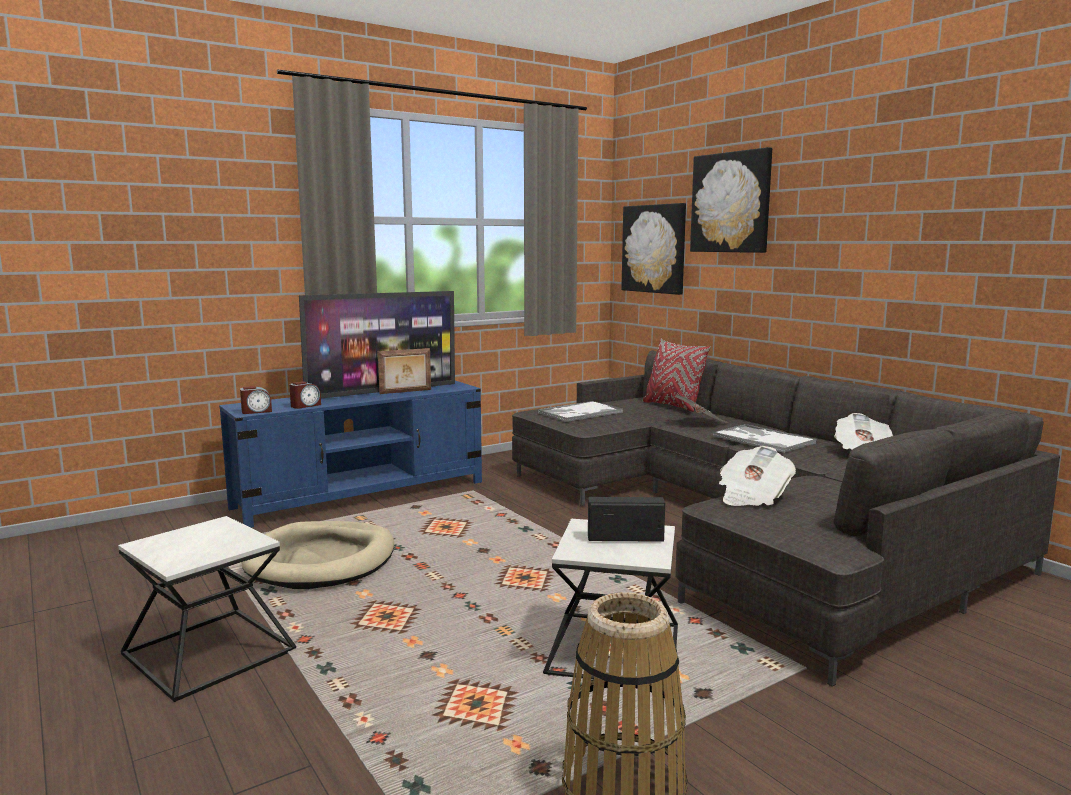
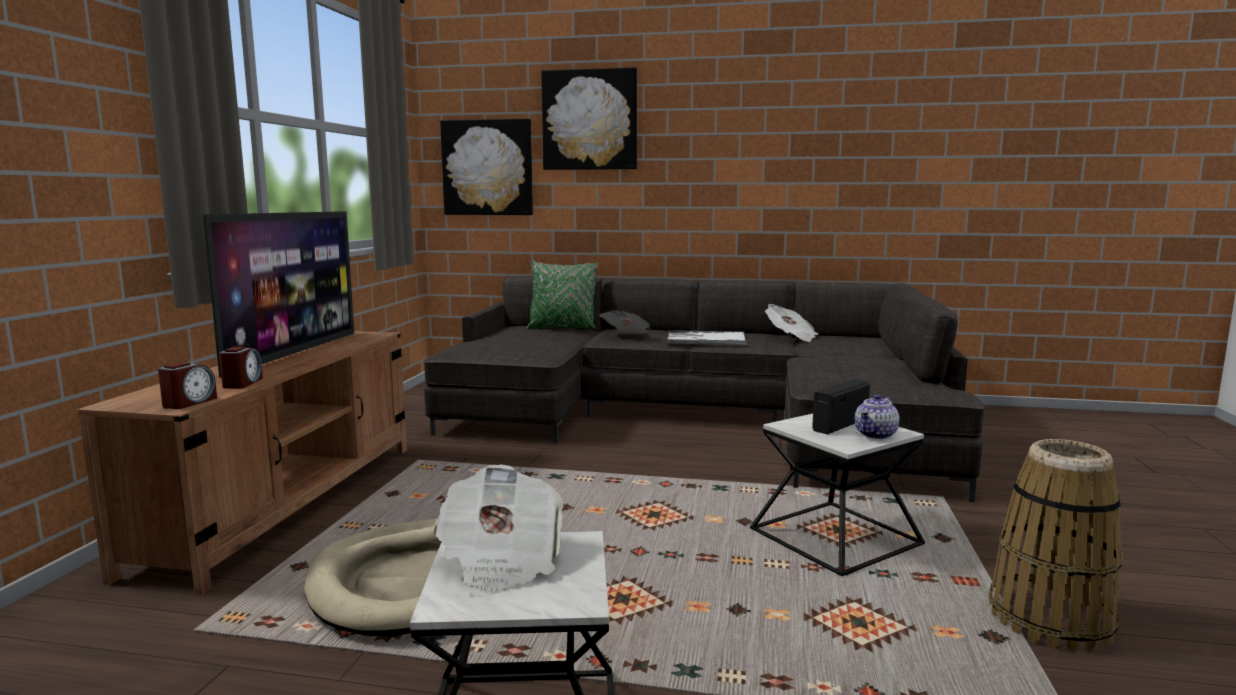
camera: 45 degrees left, 0 degrees up
blue tv stand [219,381,482,528] -> brown tv stand [78,331,407,596]
picture frame [378,348,431,394] -> none
tray [538,401,623,422] -> none
red pillow [643,339,711,412] -> green pillow [527,261,599,330]
newspaper [719,446,796,506] -> newspaper moved to [434,465,564,597]
none -> teapot [854,394,899,439]

